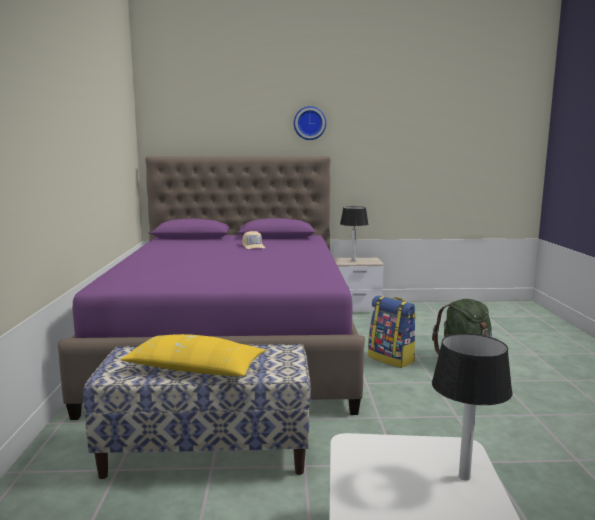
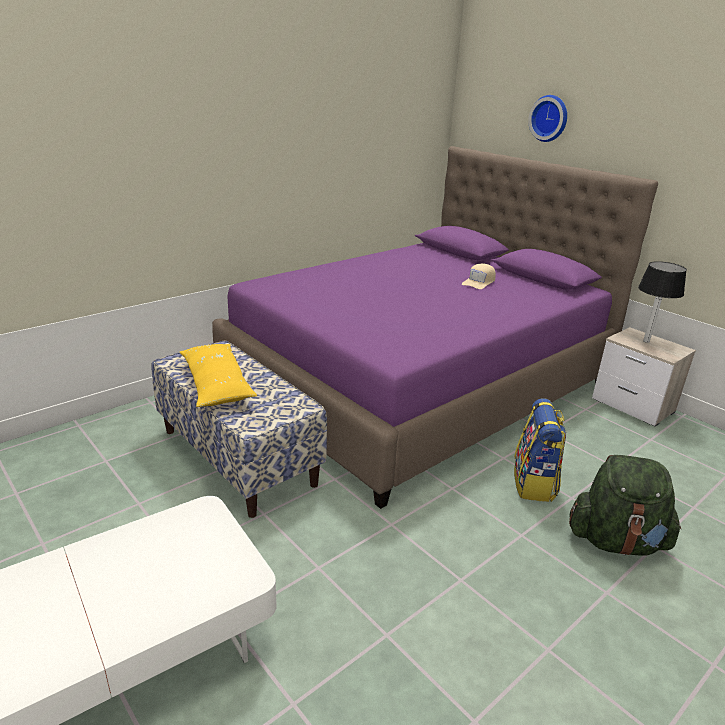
camera: 50 degrees right, 15 degrees up
wall clock [294,106,326,140] -> wall clock moved to [528,95,567,142]
table lamp [432,333,513,481] -> none

